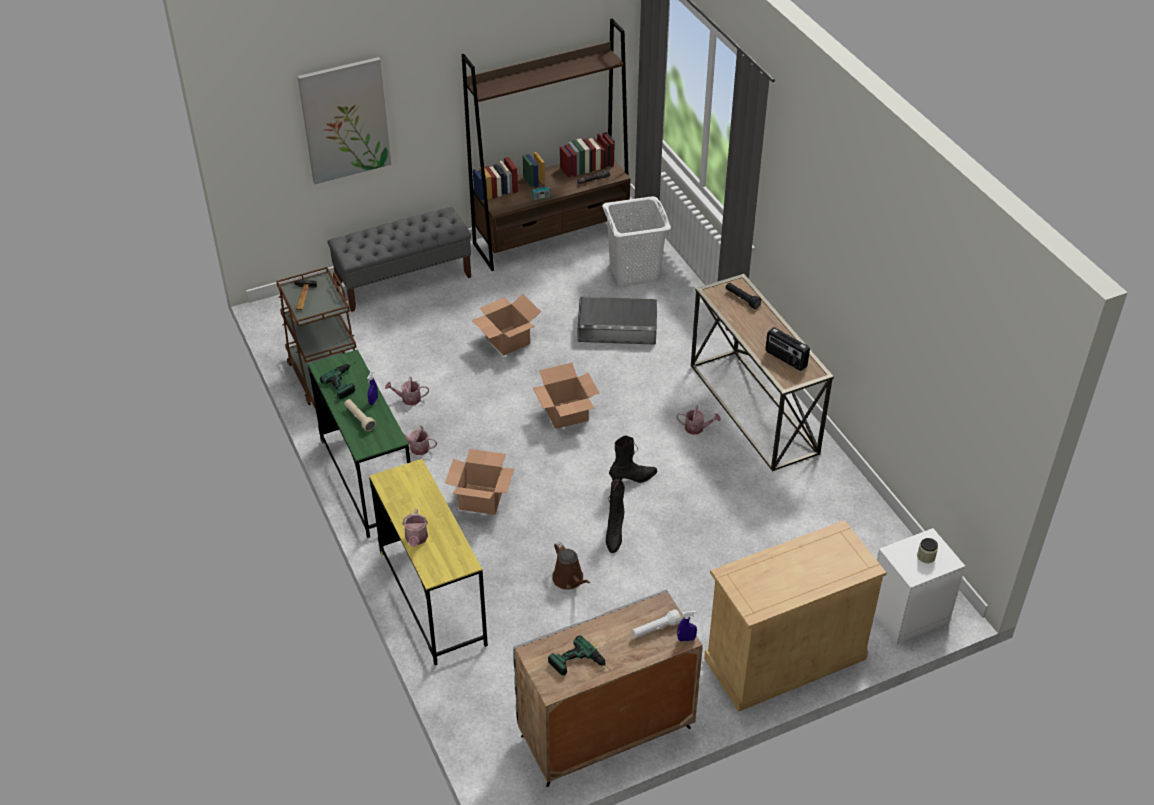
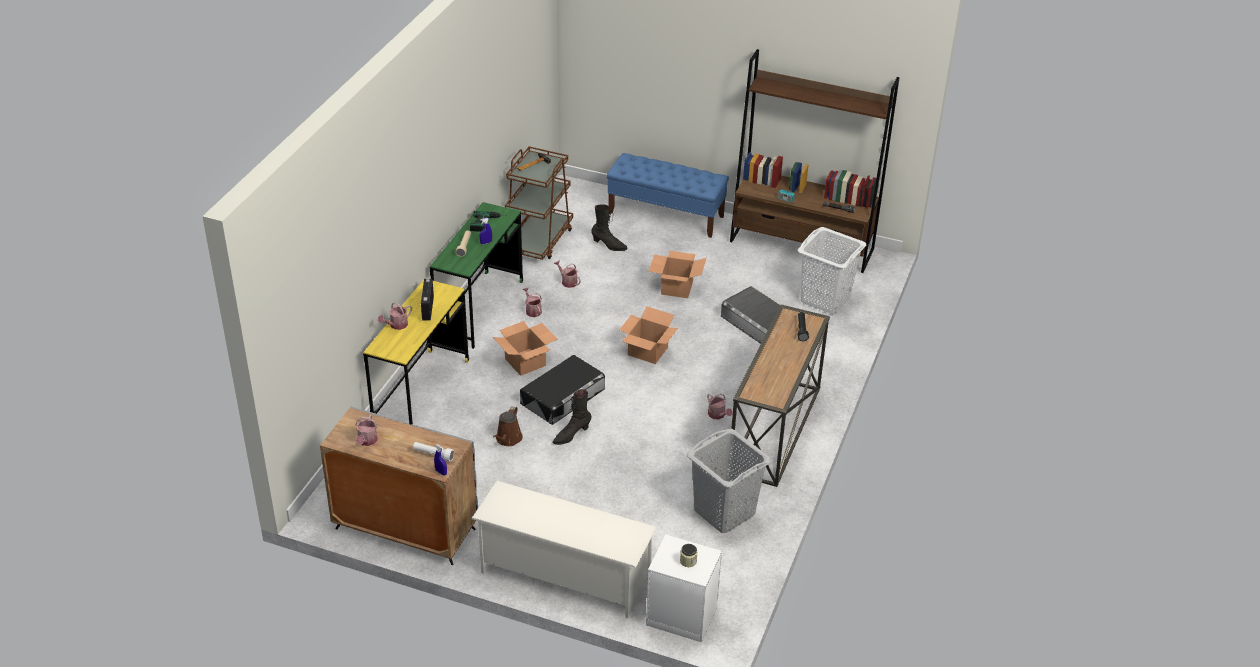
camera: 45 degrees right, 5 degrees down
picture [298,57,391,184] -> none
grey bench [328,207,471,312] -> blue bench [606,153,729,238]
power drill [548,635,611,676] -> watering can [355,415,378,446]
black boot [609,436,658,483] -> black boot moved to [591,205,628,251]
beige cabinet [704,520,887,712] -> white shoe rack [471,481,657,618]
radio [765,327,810,371] -> radio moved to [421,279,434,321]
none -> black storage box [520,355,605,425]
none -> grey laundry basket [687,429,772,533]

